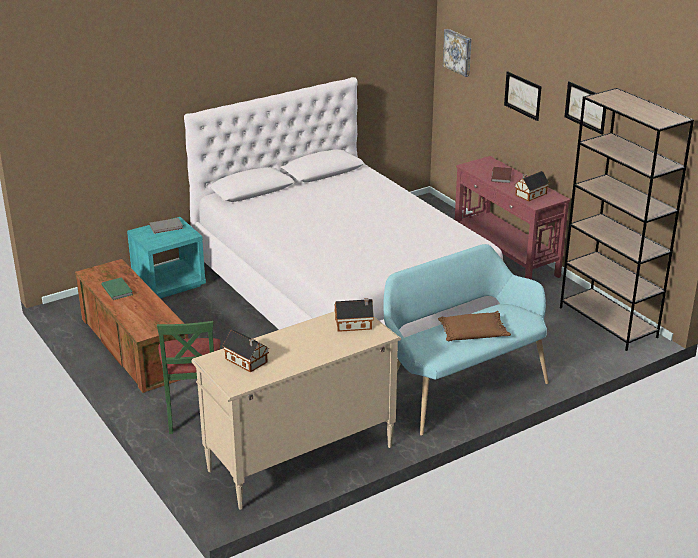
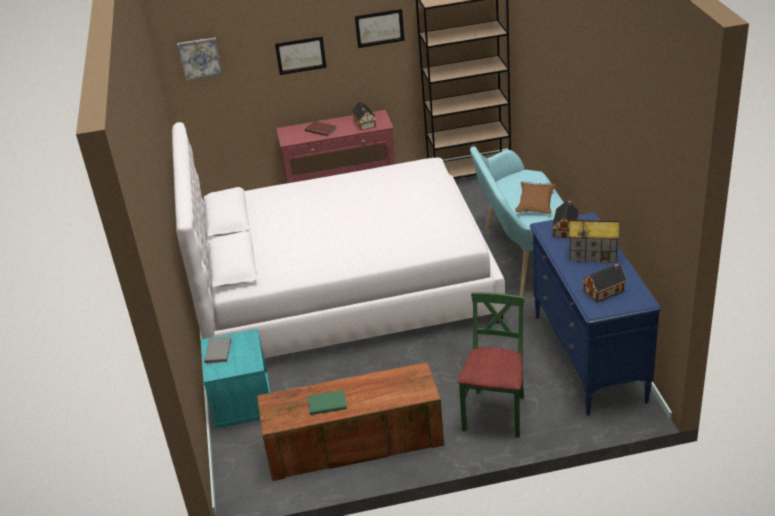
camera: 65 degrees left, 5 degrees up
green chair [157,321,221,434] -> green chair turned 90 degrees counterclockwise [457,292,525,438]
beige dresser [191,311,401,510] -> blue dresser [530,212,661,416]
none -> toy house [569,219,620,263]

